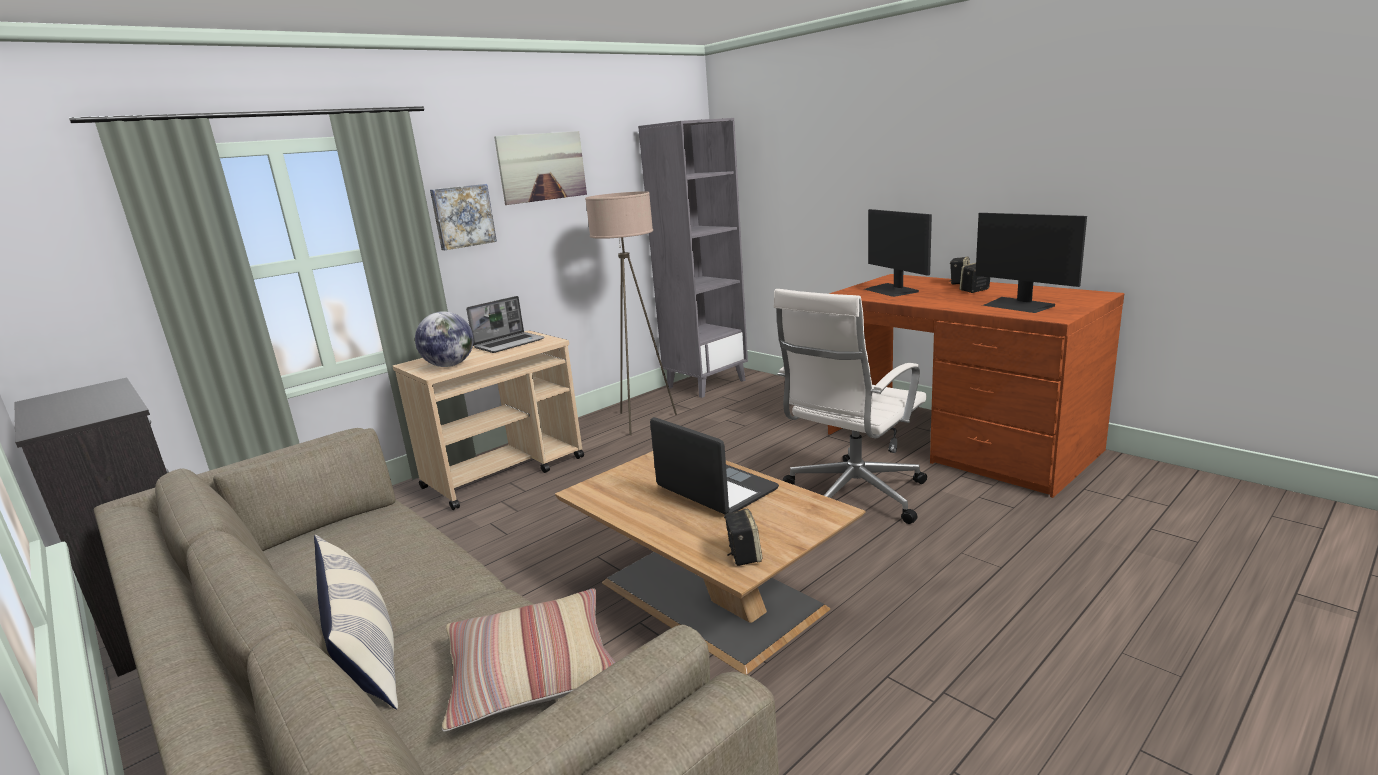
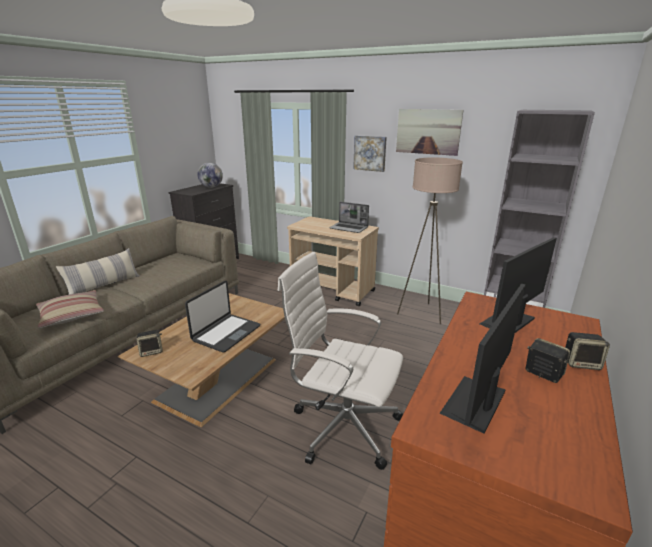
camera: 70 degrees right, 5 degrees up
globe [415,311,474,367] -> globe moved to [198,163,223,188]

